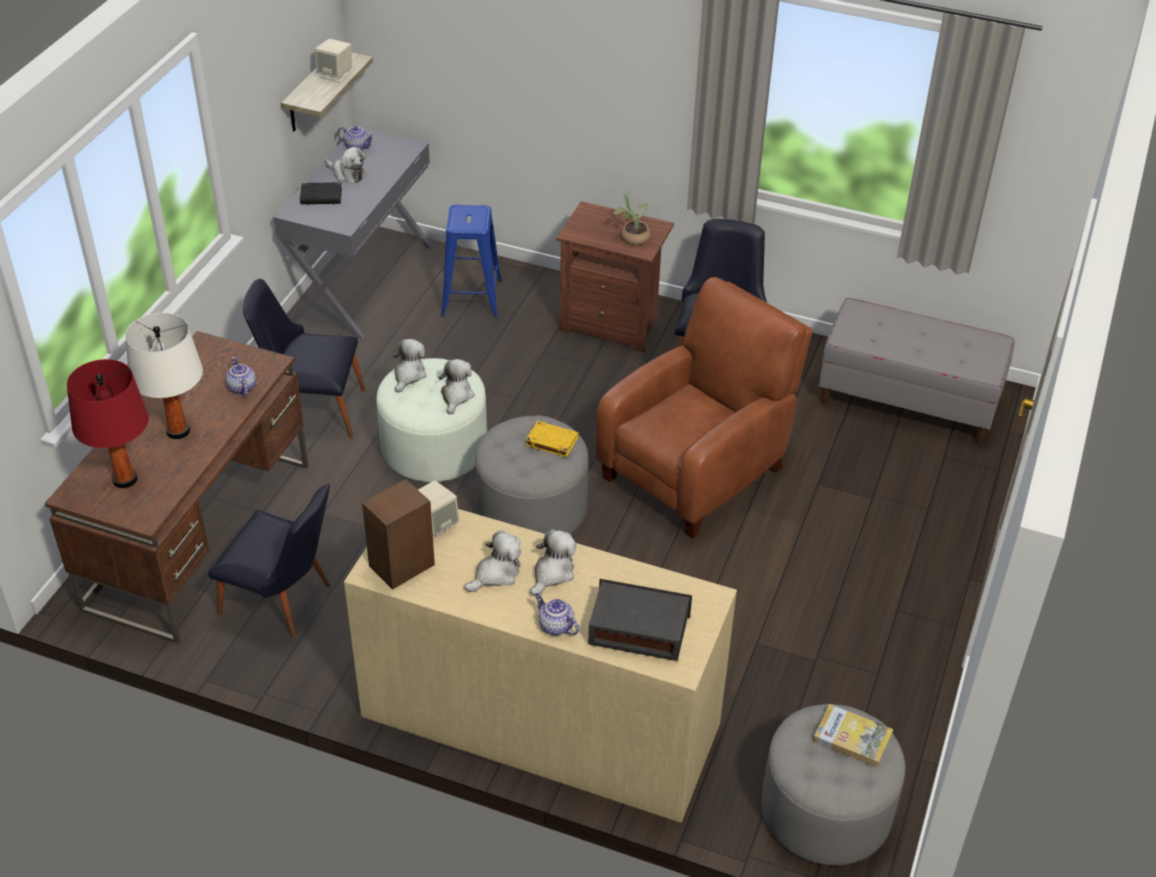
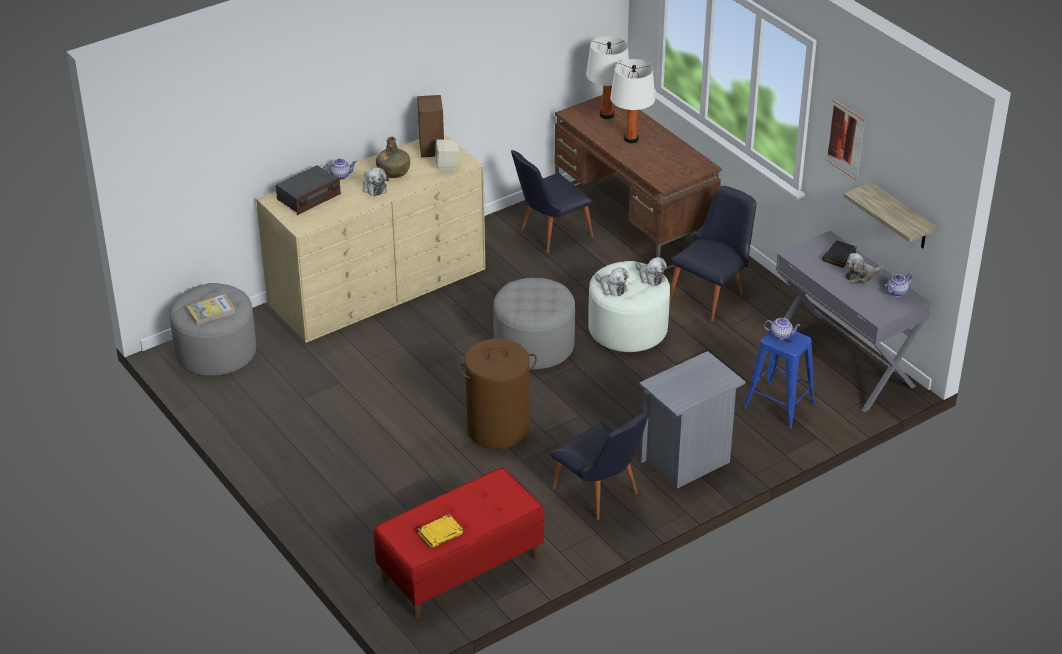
camera: 125 degrees right, 5 degrees down
red table lamp [67,359,149,488] -> white table lamp [586,36,629,119]
teapot [226,357,256,396] -> teapot moved to [764,318,801,340]
beige speaker [315,39,352,83] -> none
plush toy [465,531,521,592] -> green bottle [376,137,410,178]
yellow book [525,421,579,457] -> yellow book moved to [418,514,464,548]
brown nightstand [556,201,674,353] -> grey nightstand [639,351,746,489]
brown armchair [596,277,813,538] -> brown laundry basket [458,338,537,449]
potted plant [612,190,650,245] -> none
grey bench [819,298,1014,445] -> red bench [374,468,545,618]
none -> picture [825,99,865,181]

